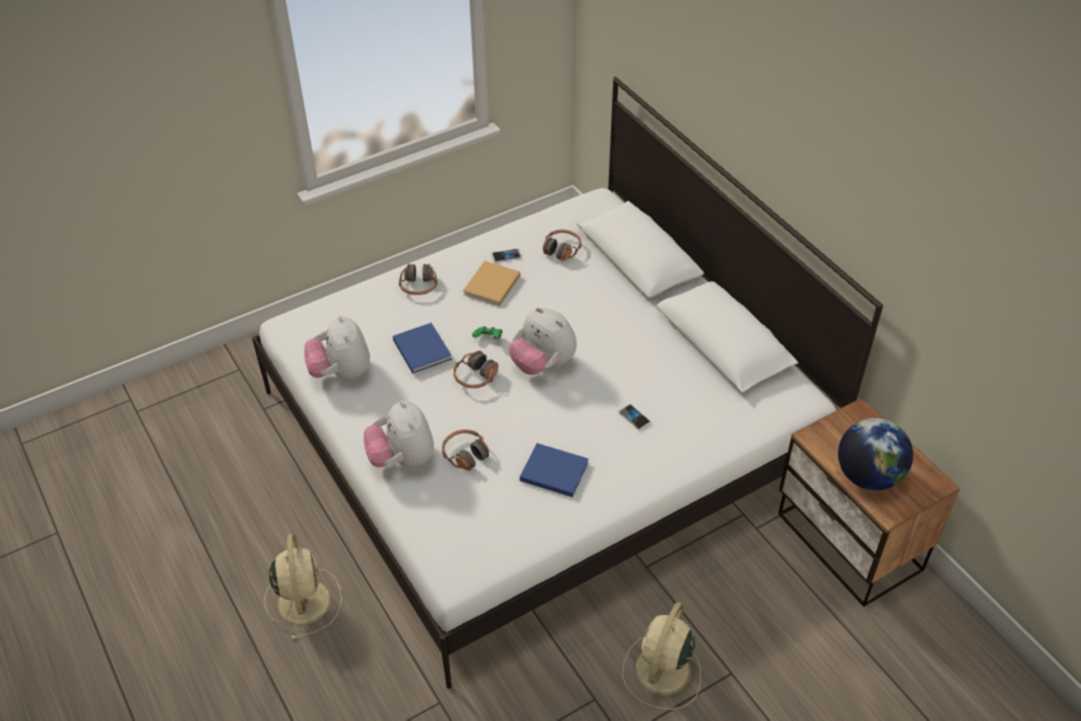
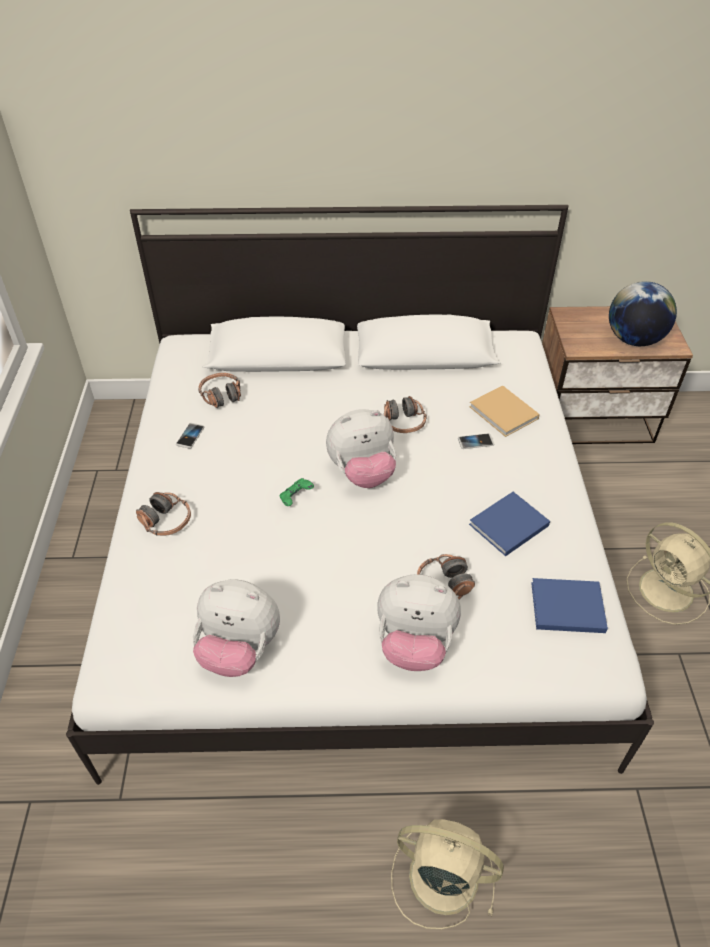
camera: 60 degrees left, 0 degrees up
blue book [393,323,452,374] -> blue book moved to [531,578,608,633]
headphones [453,351,498,388] -> headphones moved to [384,396,427,433]
beige book [463,261,520,306] -> beige book moved to [469,385,540,437]

